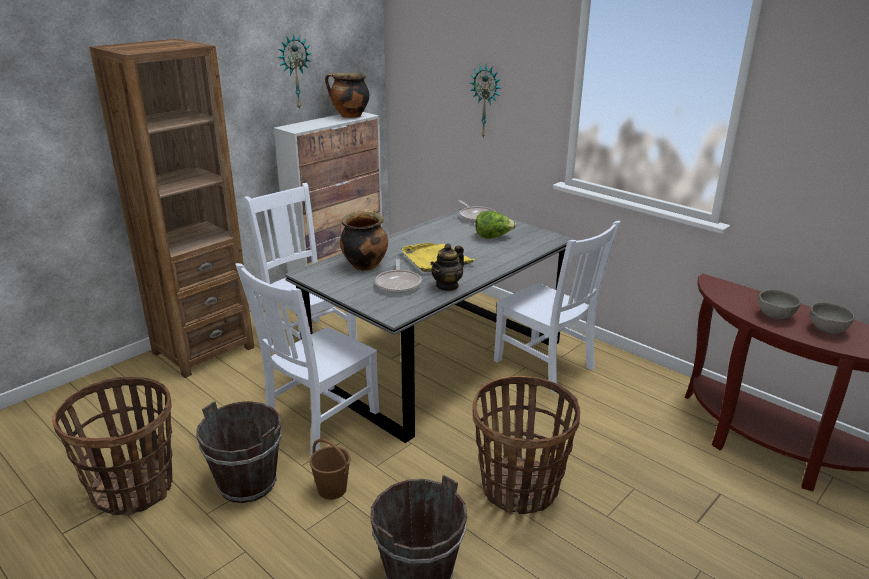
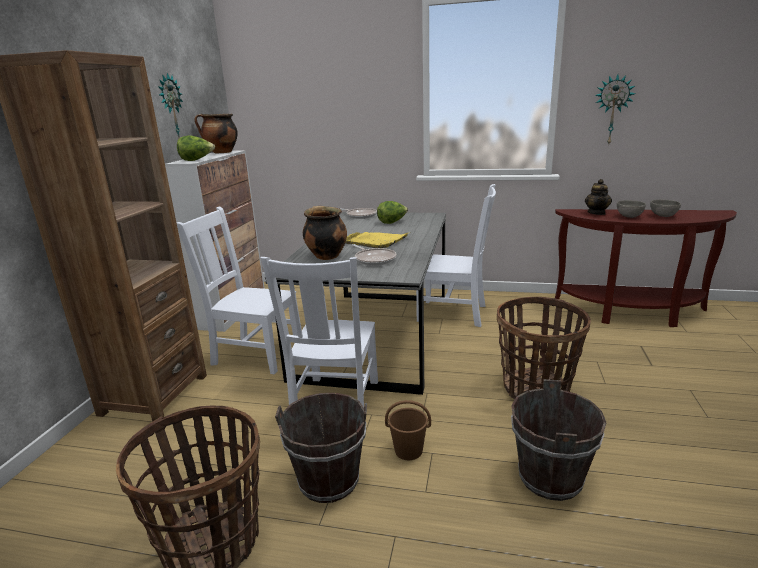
camera: 30 degrees left, 5 degrees down
teapot [430,243,464,291] -> teapot moved to [585,179,612,215]
wall clock [470,64,501,138] -> wall clock moved to [595,75,635,144]
none -> lettuce [177,135,215,161]

